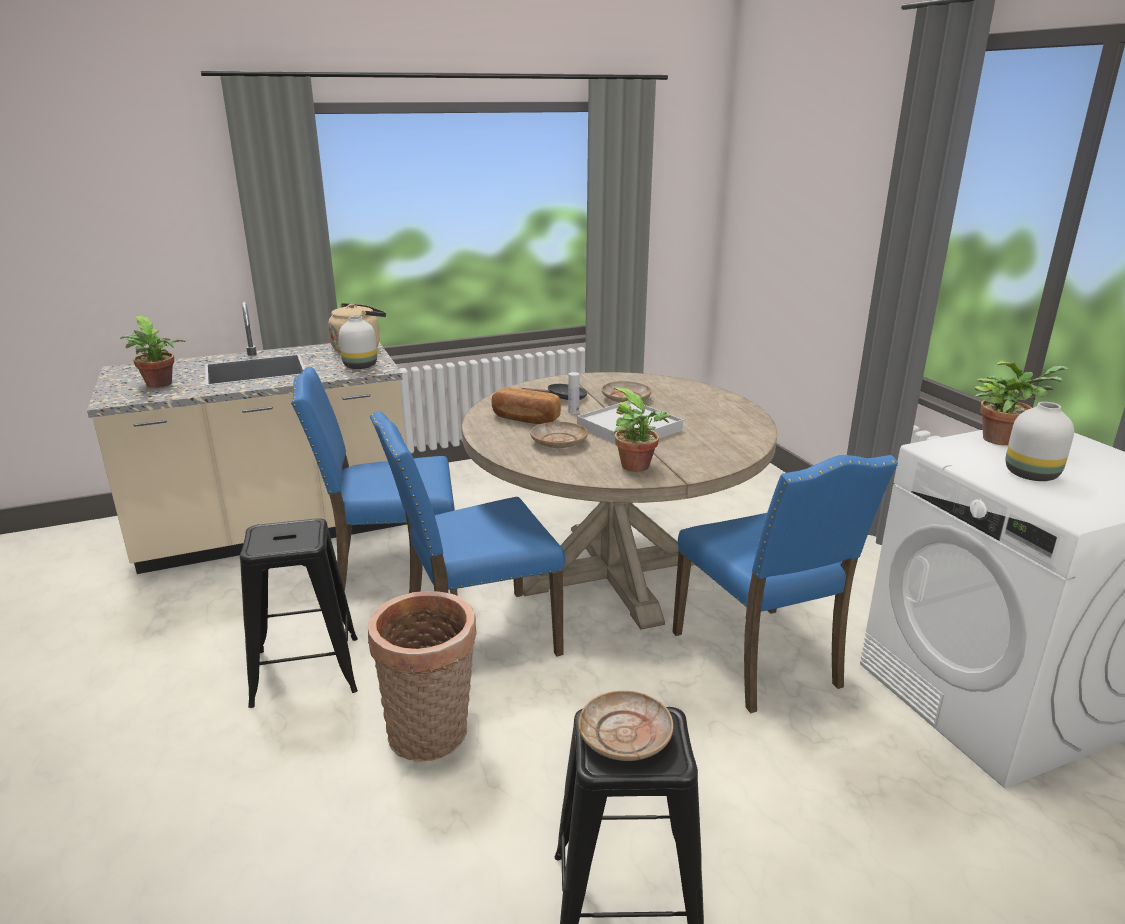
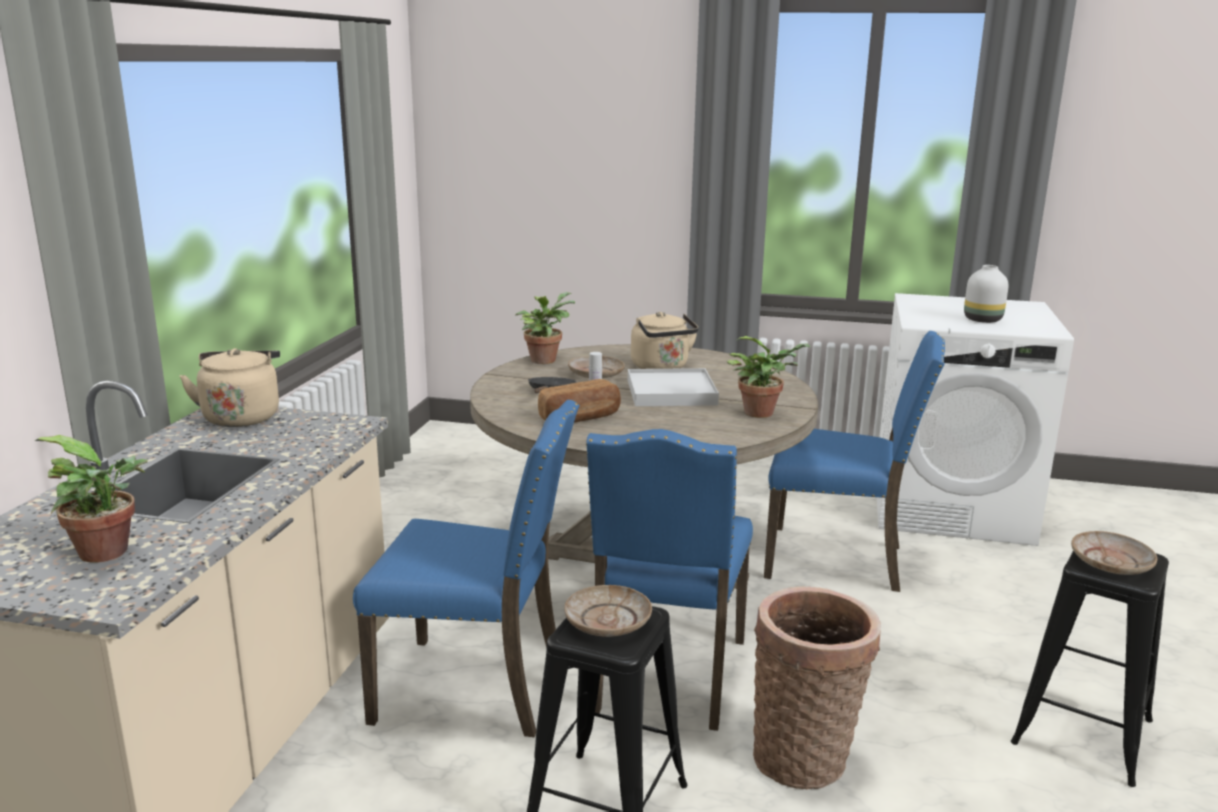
camera: 55 degrees left, 5 degrees down
blue chair [291,367,458,596] -> blue chair turned 105 degrees counterclockwise [353,400,580,737]
white vase [339,316,377,369] -> none
beige plate [530,422,588,448] -> beige plate moved to [564,585,652,637]
potted plant [974,360,1070,445] -> potted plant moved to [515,292,575,364]
none -> beige kettle [631,312,698,369]

